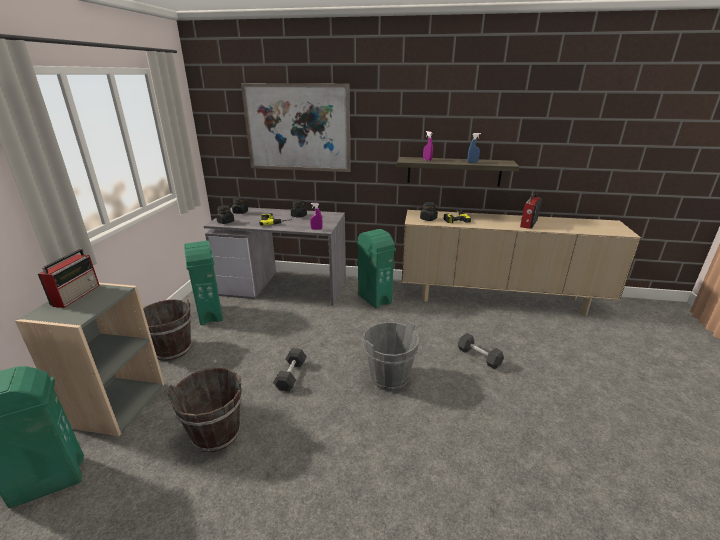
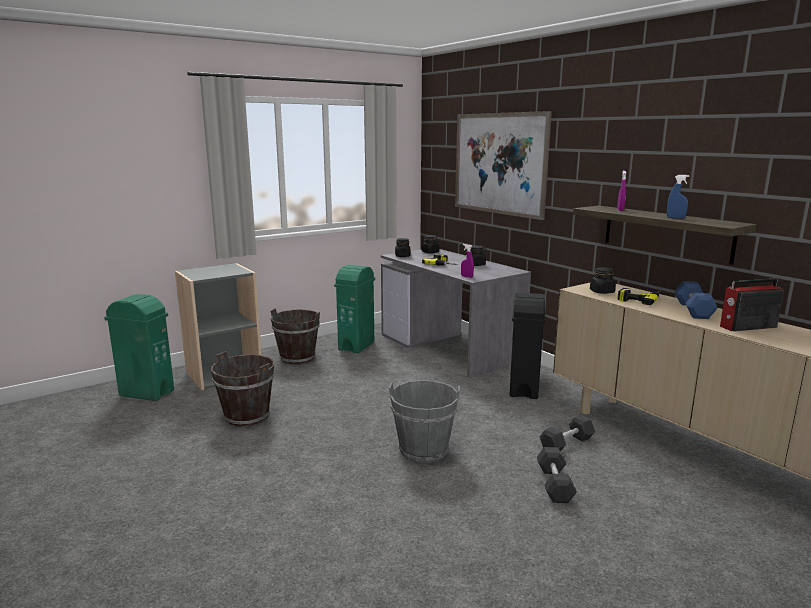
camera: 45 degrees right, 10 degrees down
radio [38,249,100,308] -> none
black dumbbell [273,348,307,392] -> black dumbbell moved to [540,415,595,451]
green trash can [356,229,396,308] -> black trash can [510,293,545,399]
none -> blue dumbbell [675,281,718,319]

